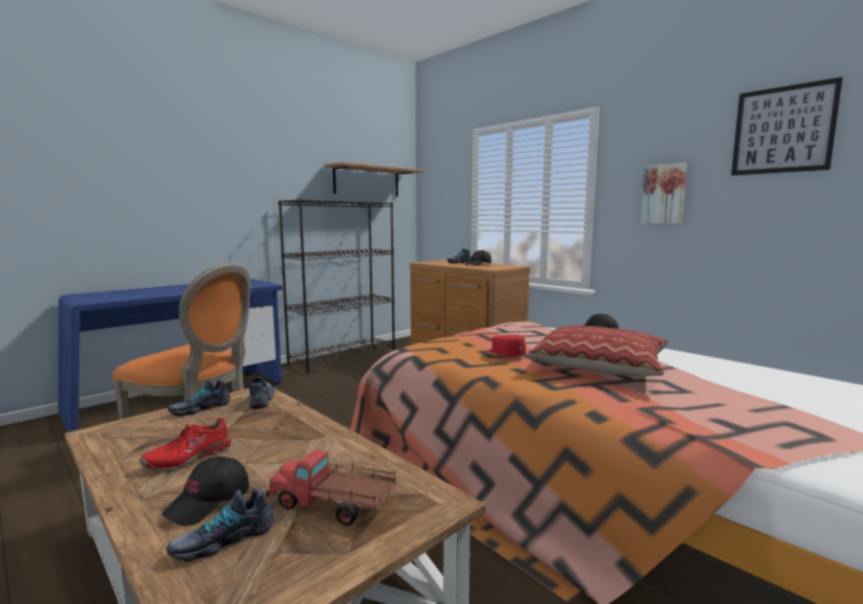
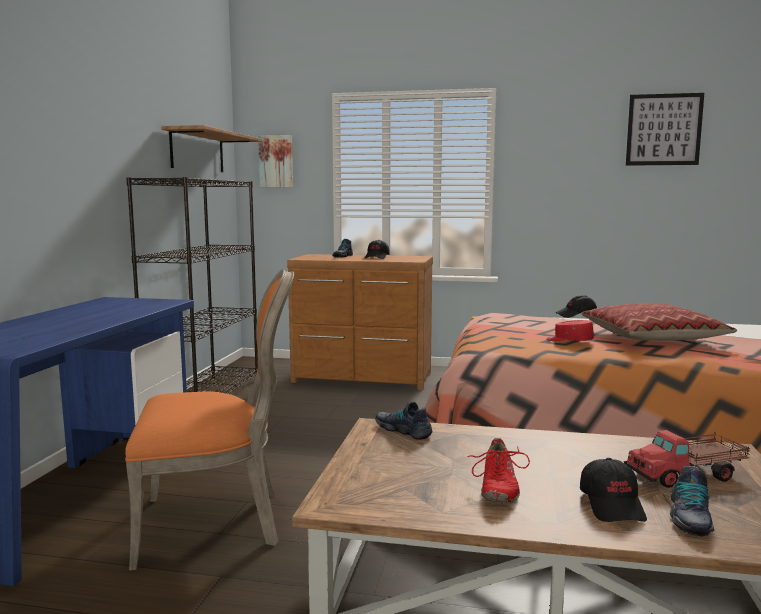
camera: 35 degrees left, 0 degrees up
shoe [168,379,231,416] -> none
picture [640,163,687,224] -> picture moved to [258,135,293,187]

